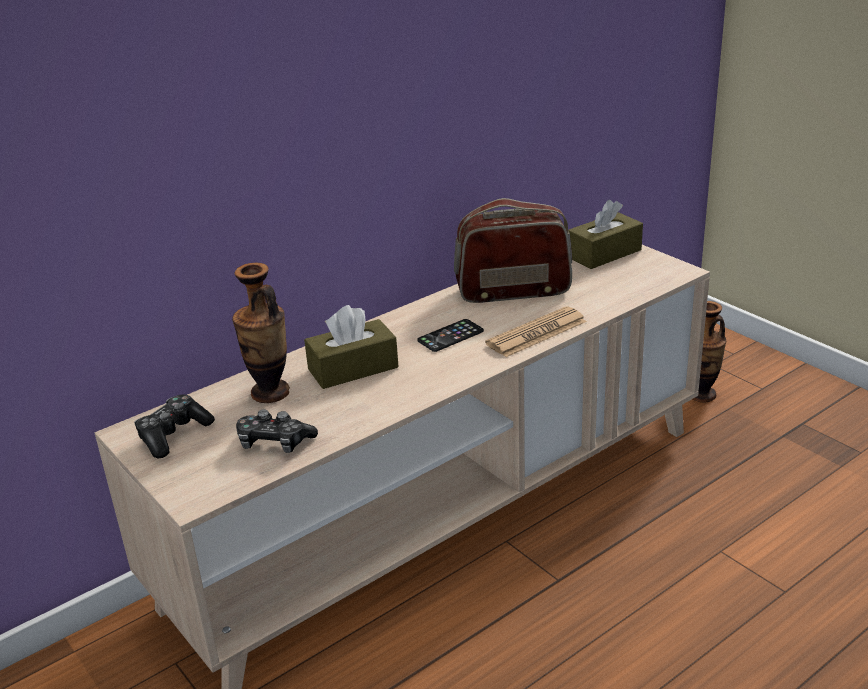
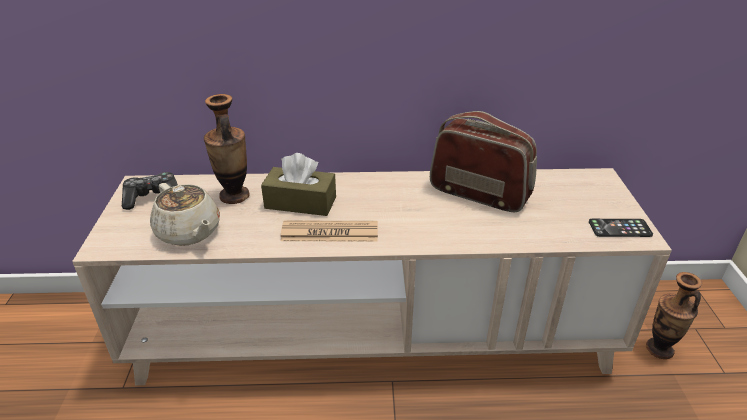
camera: 35 degrees right, 5 degrees up
game controller [236,409,318,453] -> beige teapot [150,183,220,246]
phone [417,319,484,352] -> phone moved to [589,219,653,237]
newspaper [485,306,587,357] -> newspaper moved to [280,221,378,242]
brown tissue box [568,200,643,269] -> none

